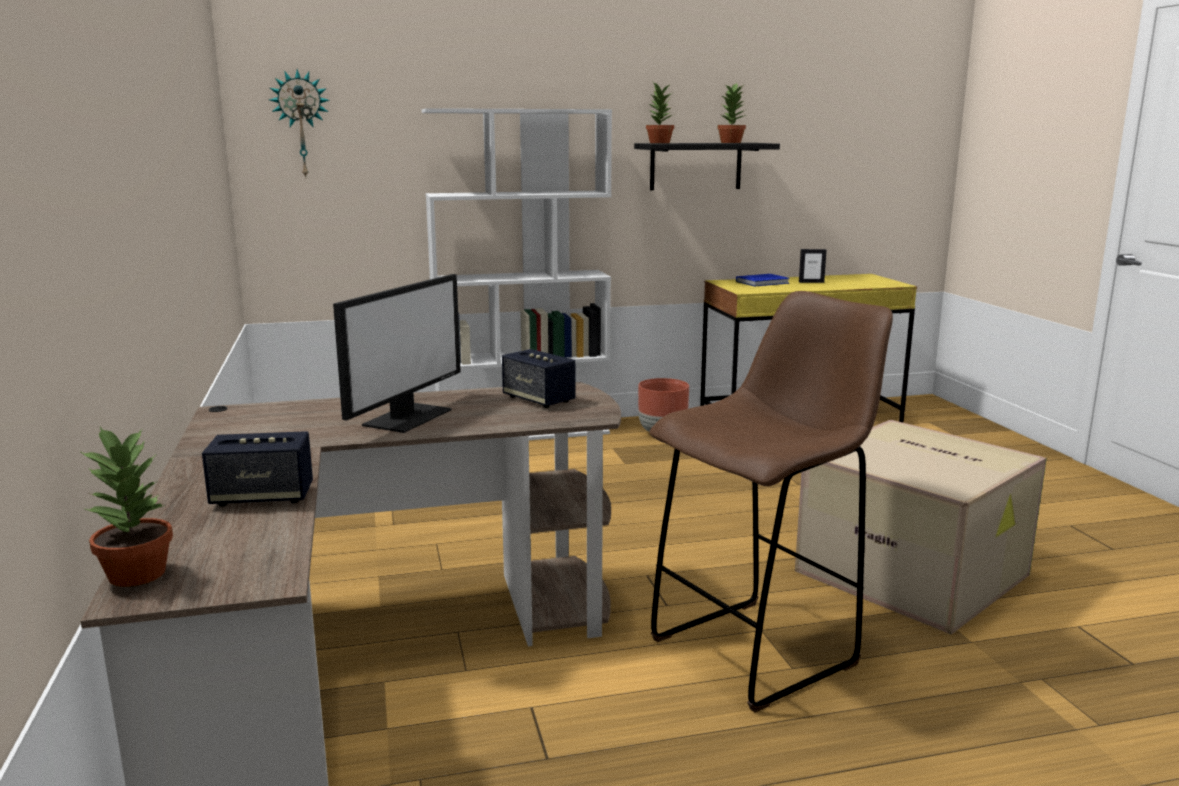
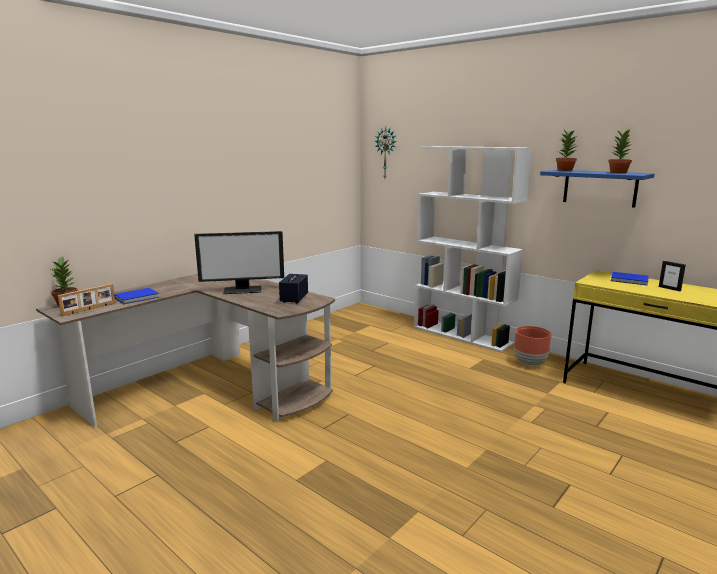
camera: 55 degrees right, 0 degrees up
speaker [202,431,313,507] -> blue book [114,288,159,304]
black shelf [634,143,780,190] -> blue shelf [540,170,654,208]
brown stool [649,291,893,712] -> none
cardboard box [795,420,1047,634] -> none
none -> picture frame [58,284,116,316]

